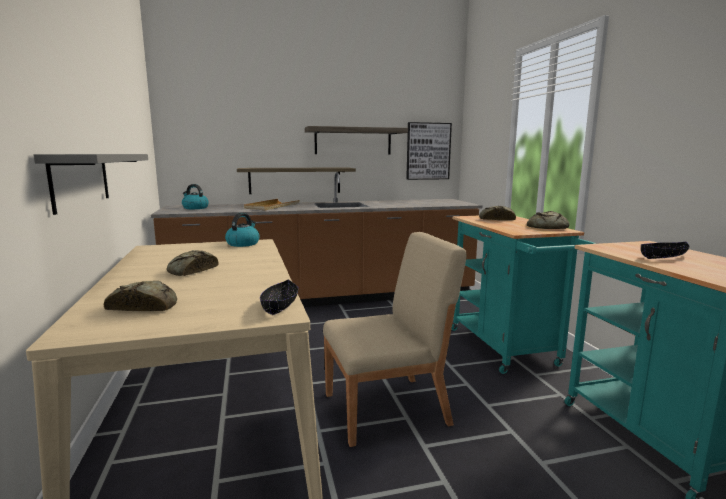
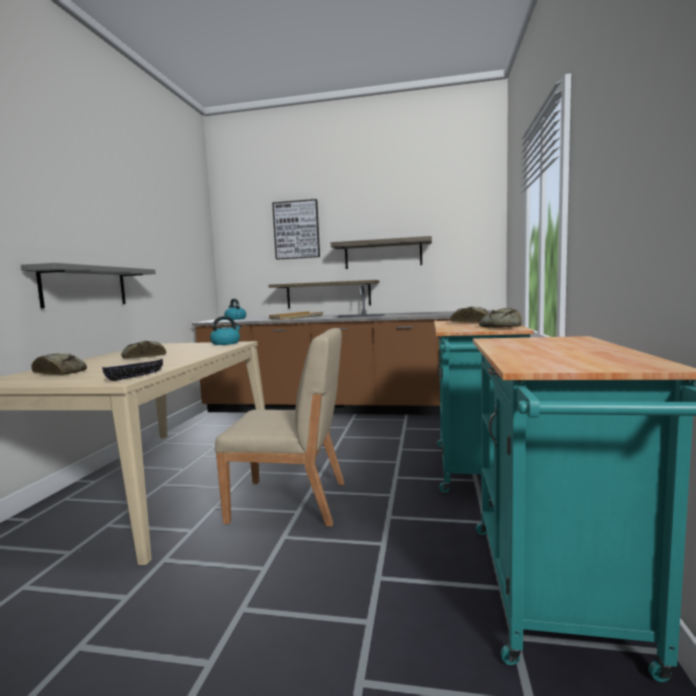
camera: 25 degrees right, 5 degrees down
picture [406,122,452,180] -> picture moved to [272,199,320,260]
black bowl [641,241,690,259] -> none

